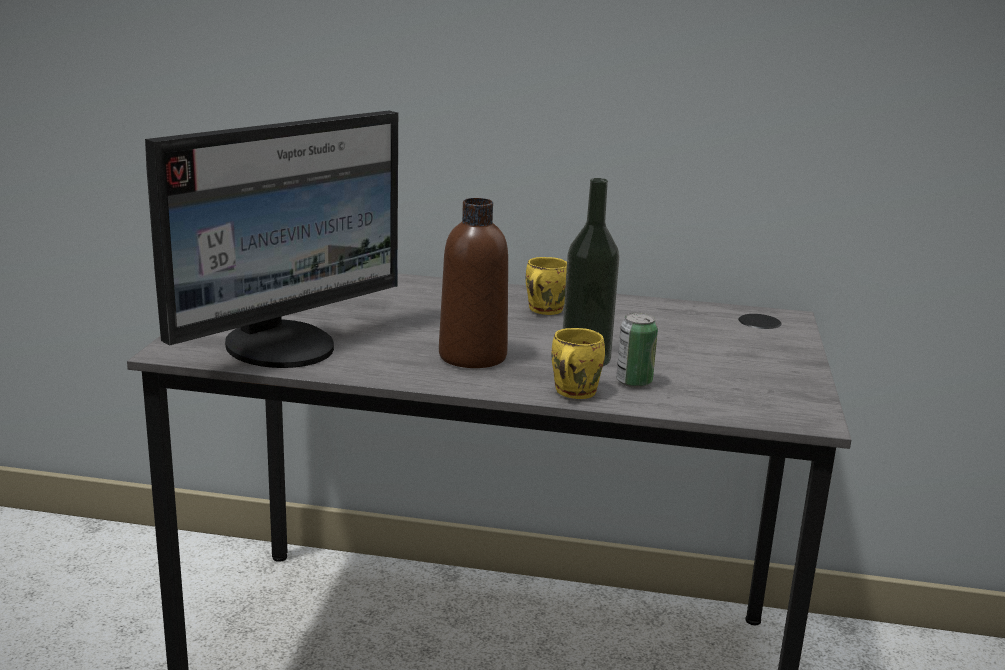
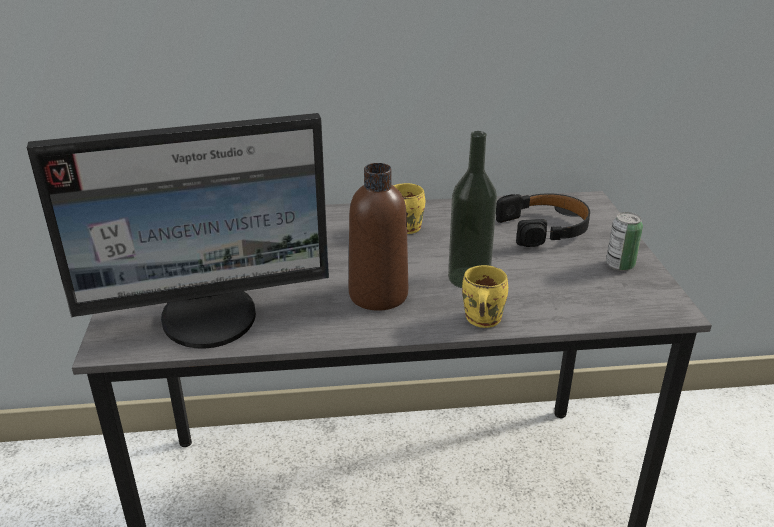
camera: 15 degrees left, 10 degrees up
monitor [145,110,398,368] -> monitor turned 45 degrees clockwise [27,113,329,349]
can [616,312,658,388] -> can moved to [606,212,643,271]
none -> black headphones [496,193,590,247]

